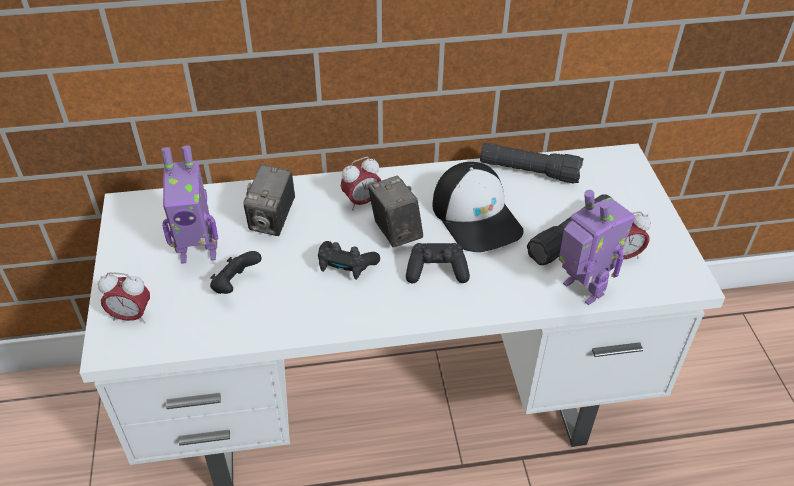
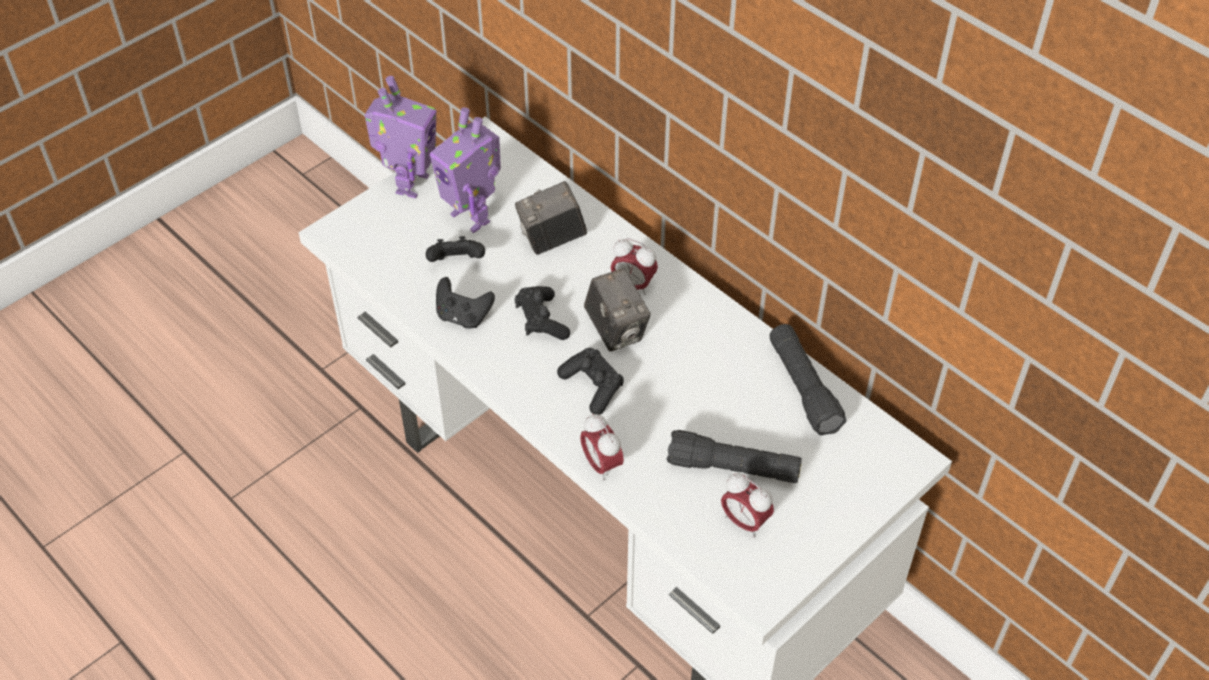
camera: 55 degrees right, 5 degrees up
alarm clock [98,272,150,323] -> alarm clock moved to [580,414,624,481]
camera [368,176,423,248] -> camera turned 120 degrees clockwise [584,268,651,352]
cap [432,162,524,252] -> none
toy robot [559,190,635,305] -> toy robot moved to [365,76,436,198]
none -> black game controller [436,277,495,329]

